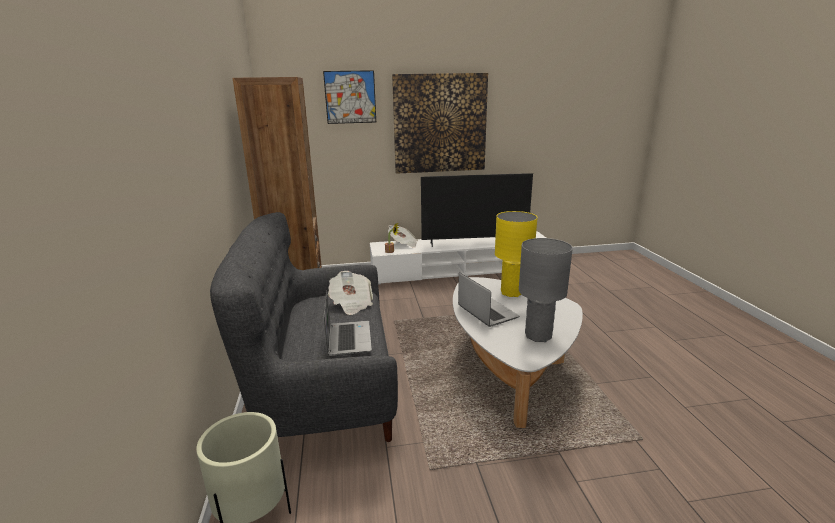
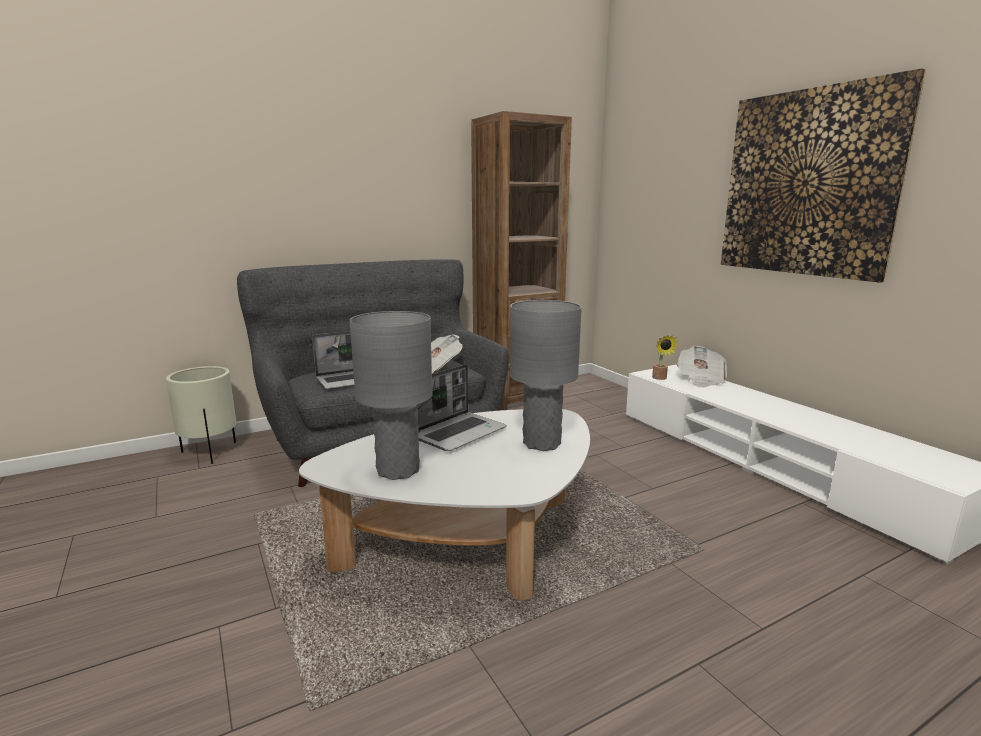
camera: 70 degrees right, 5 degrees down
picture [323,70,376,124] -> none
television [421,173,533,247] -> none
yellow table lamp [495,211,538,297] -> grey table lamp [510,300,582,451]

